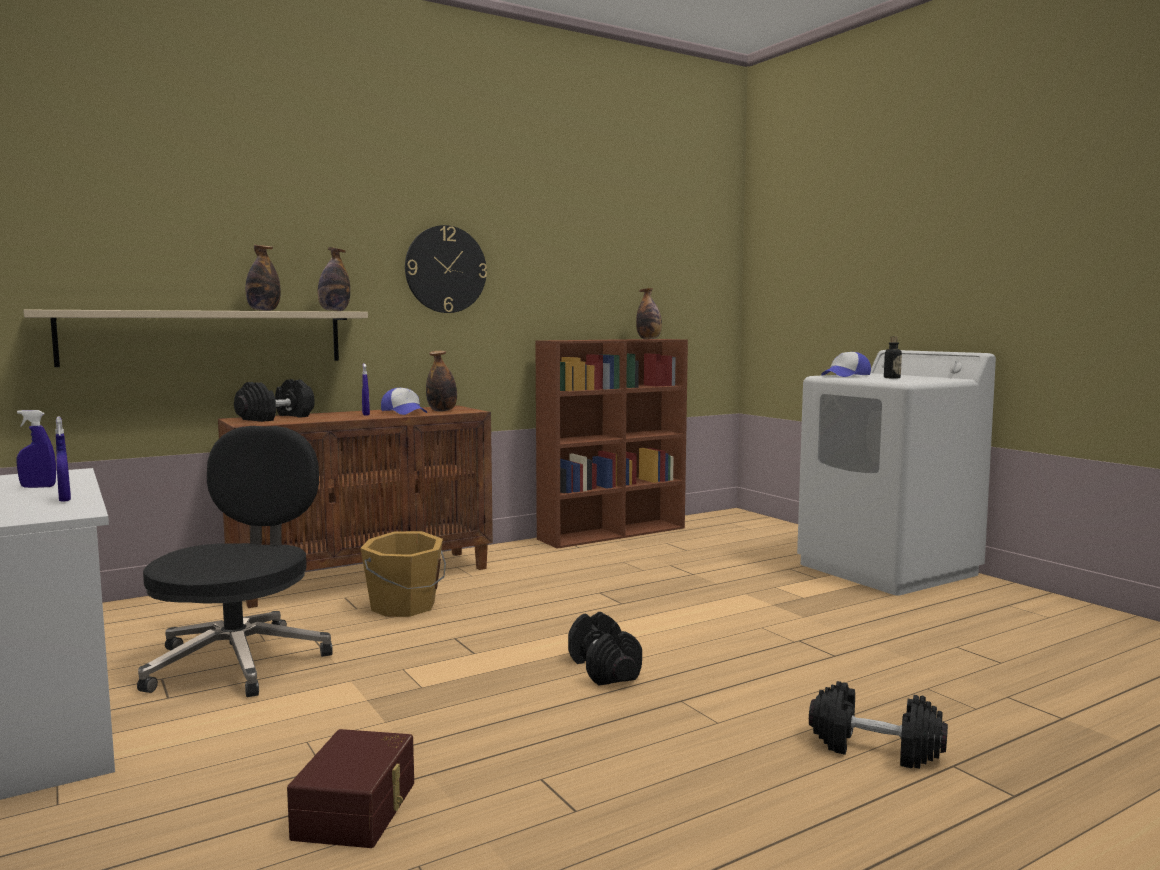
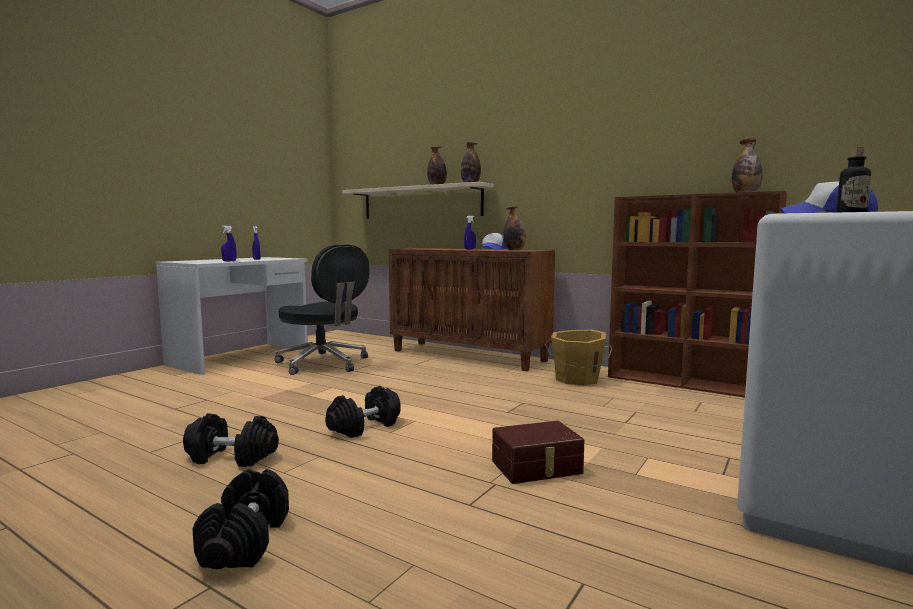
camera: 65 degrees right, 0 degrees up
black office chair [137,426,333,697] -> black office chair turned 60 degrees clockwise [274,245,369,375]
black dumbbell [234,379,314,422] -> black dumbbell moved to [183,413,279,467]
brown storage box [287,729,414,848] -> brown storage box moved to [492,421,584,484]
orange bucket [360,531,446,617] -> orange bucket moved to [545,329,612,385]
wall clock [405,225,487,313] -> none

